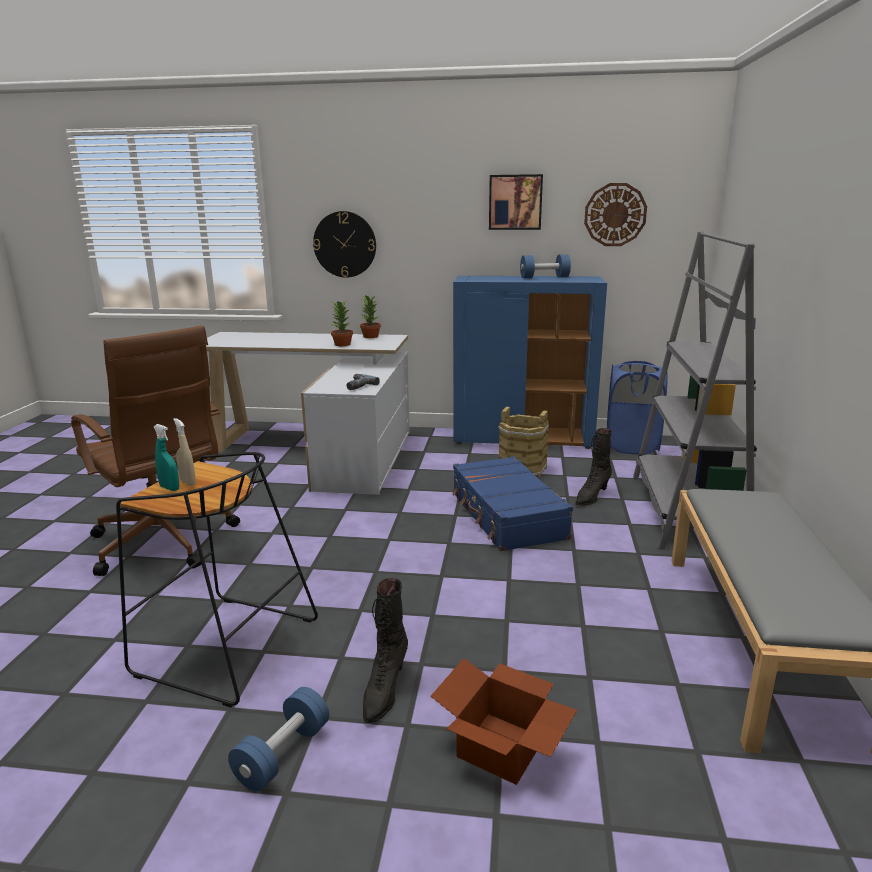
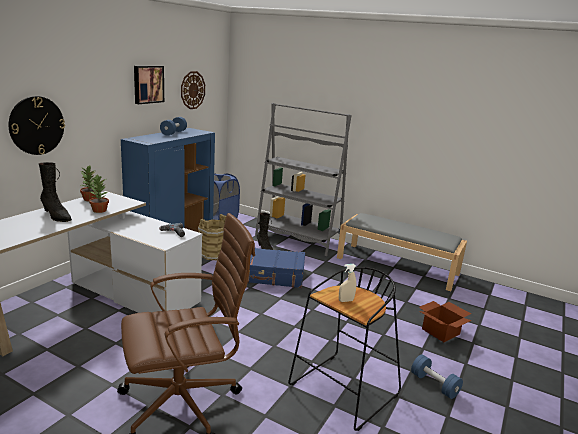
camera: 70 degrees left, 0 degrees up
turquoise spray bottle [154,424,179,491] -> none
black boot [363,578,408,723] -> black boot moved to [39,162,72,222]

